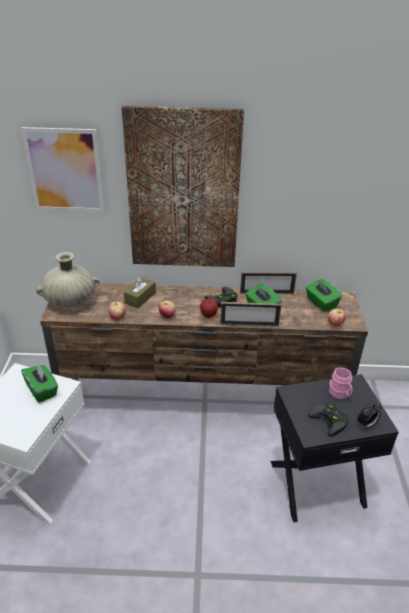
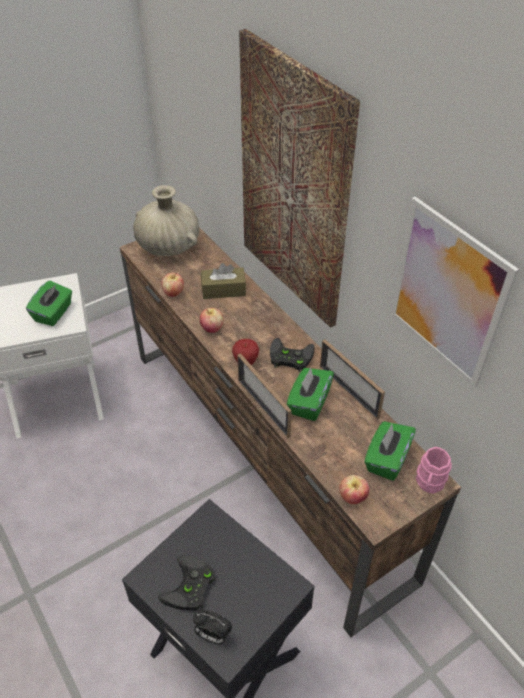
camera: 55 degrees right, 10 degrees up
picture [21,127,105,212] -> picture moved to [390,197,519,388]
pink mug [329,367,352,399] -> pink mug moved to [416,447,452,494]

